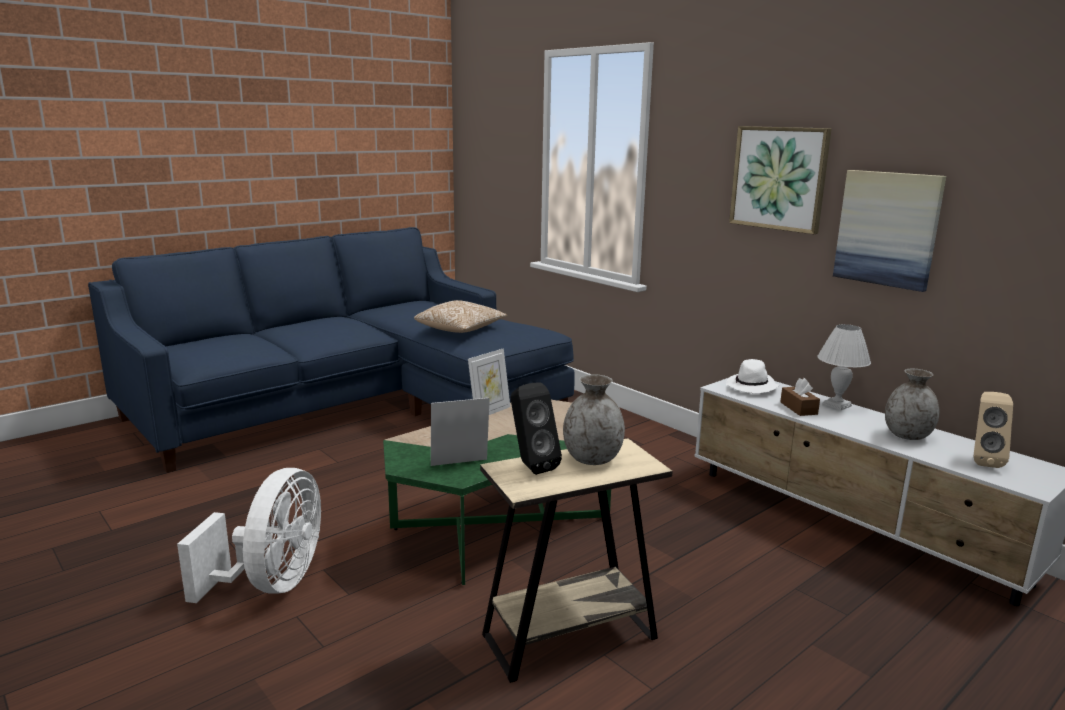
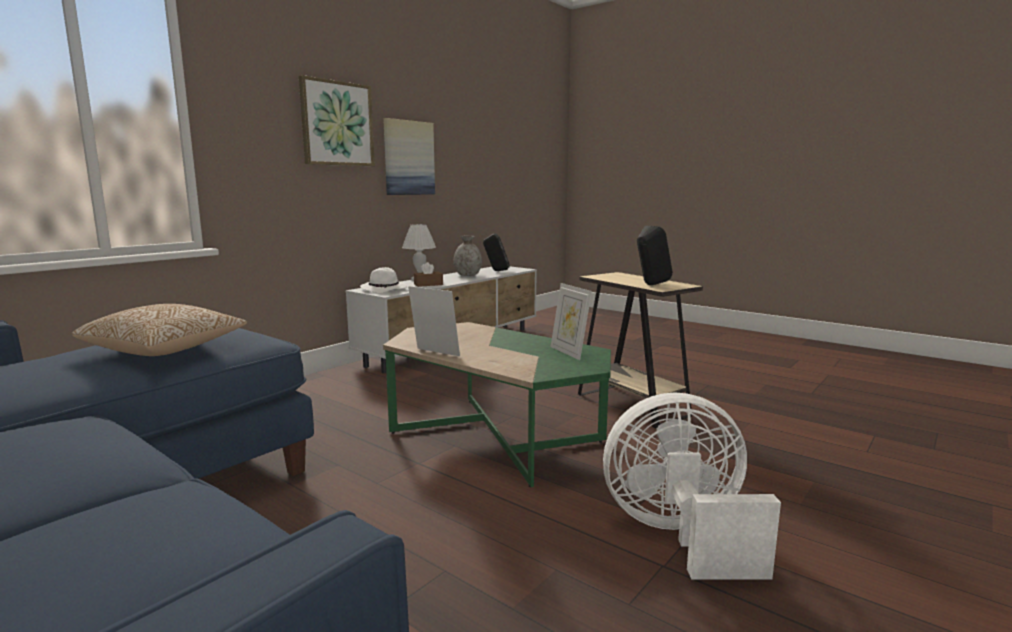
camera: 100 degrees left, 5 degrees down
grey vase [563,374,625,465] -> none
beige speaker [974,392,1013,468] -> black speaker [483,233,510,271]

